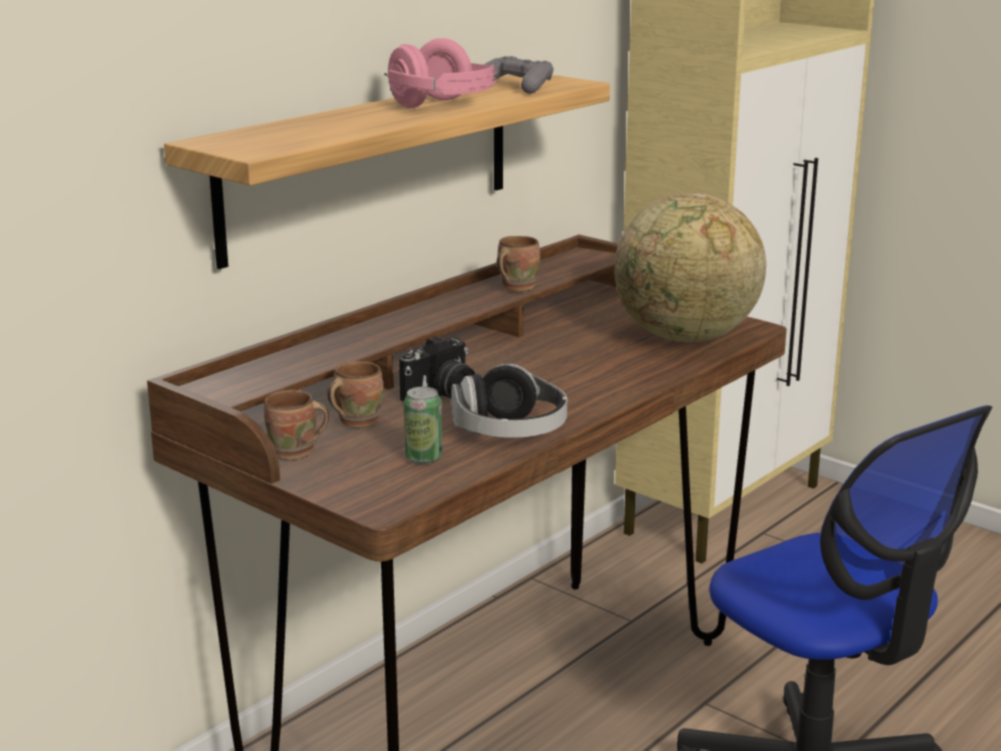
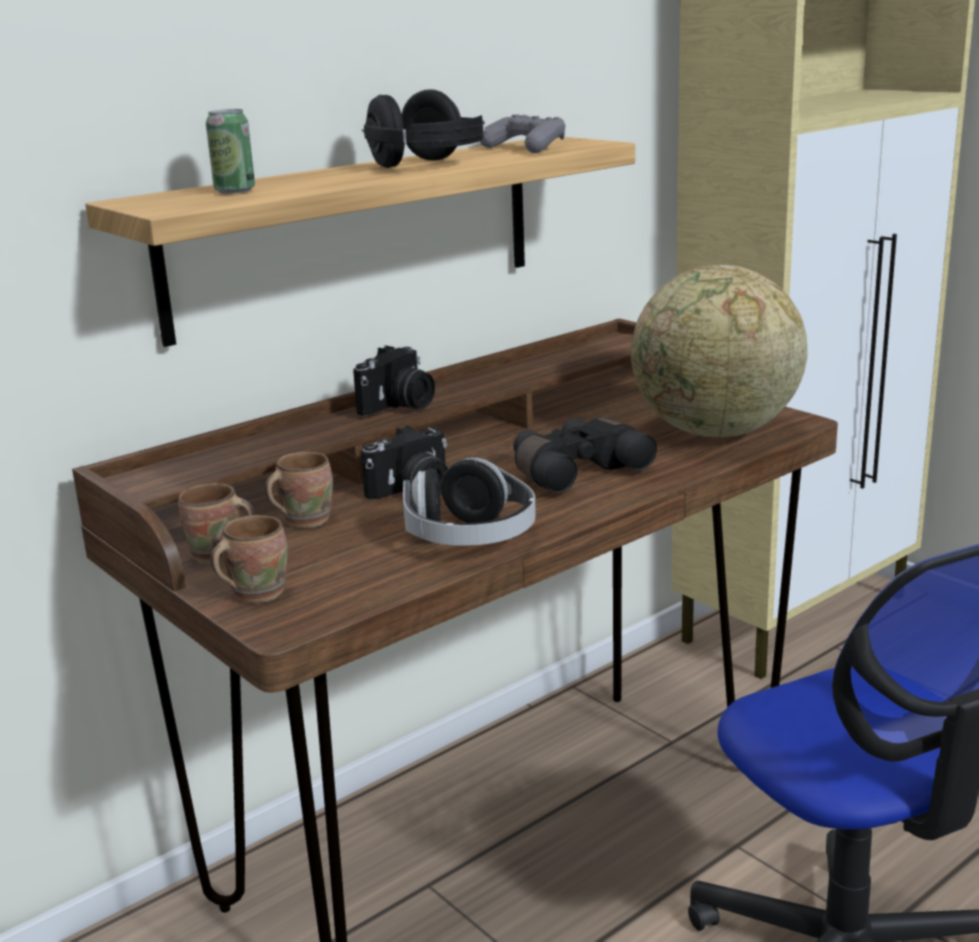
camera: 10 degrees right, 0 degrees up
pink headphones [384,38,497,108] -> black headphones [362,89,485,168]
can [404,387,443,464] -> can moved to [206,108,255,194]
brown mug [497,236,540,291] -> brown mug moved to [211,515,287,603]
none -> camera [353,345,435,416]
none -> black binoculars [514,418,657,493]

